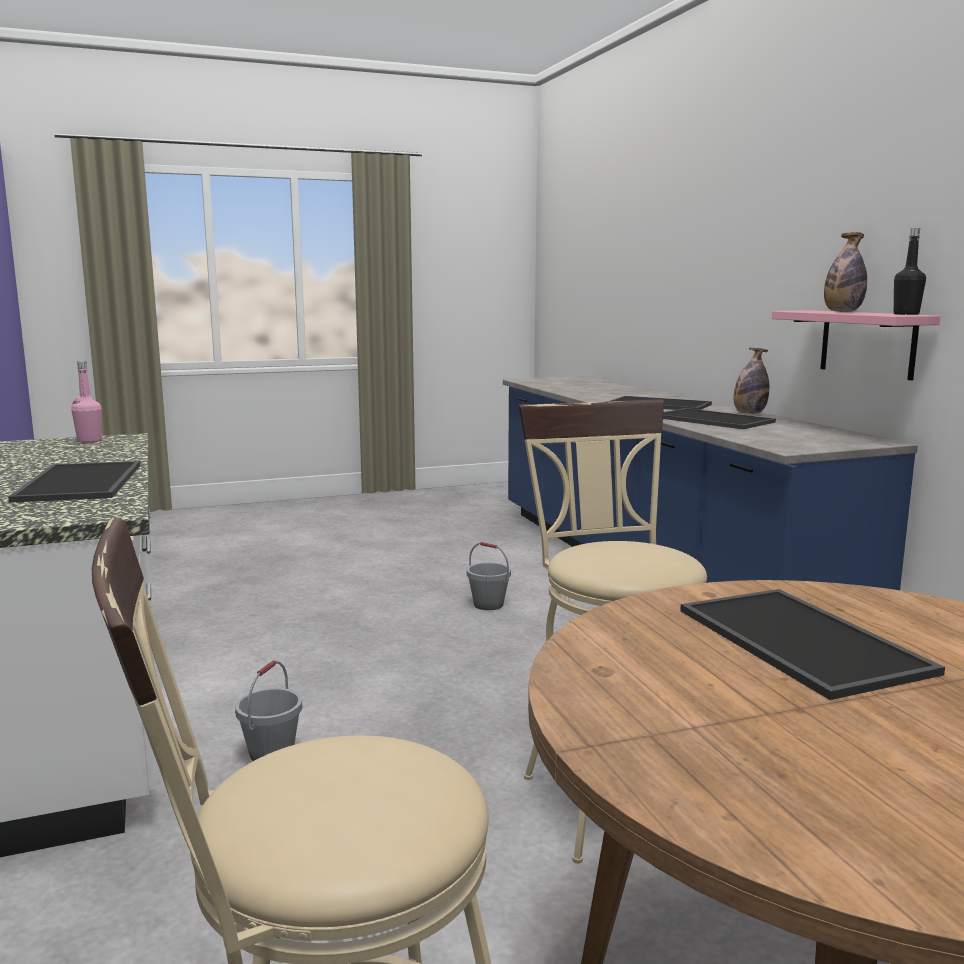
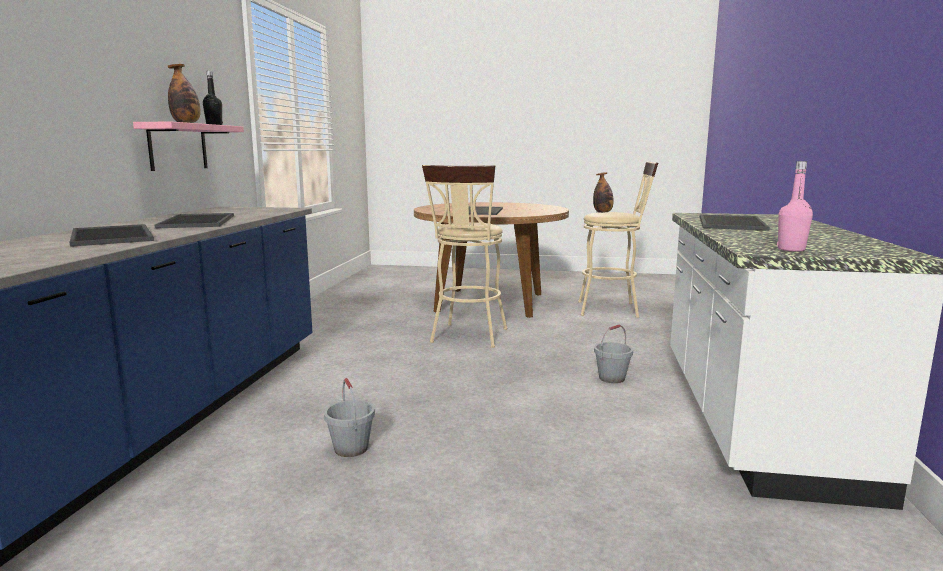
camera: 150 degrees left, 0 degrees up
bottle [734,348,769,414] -> bottle moved to [593,172,614,213]

